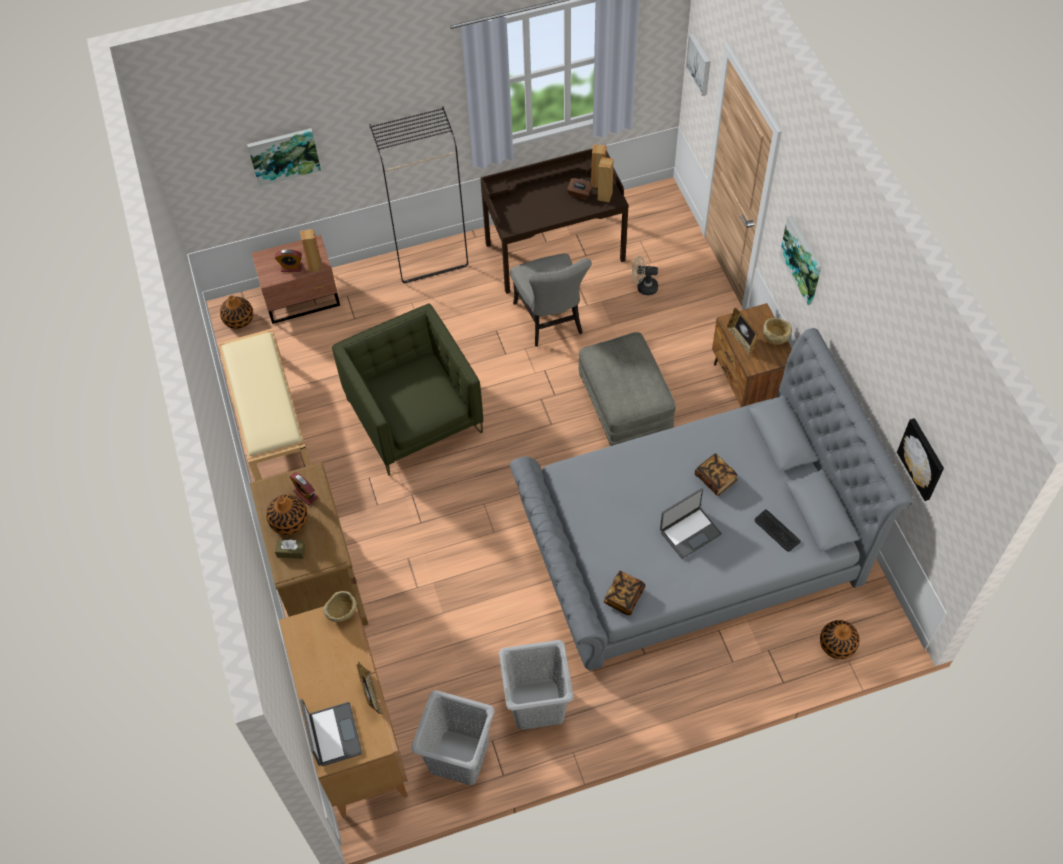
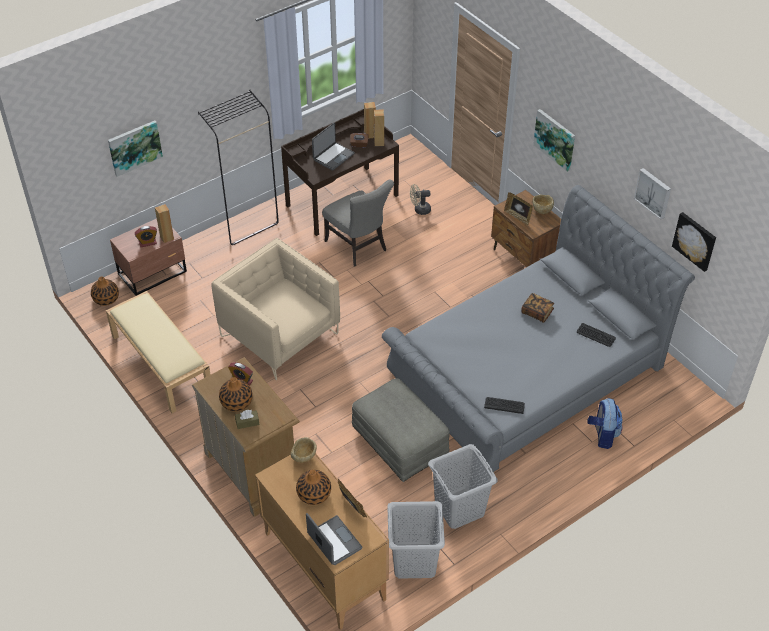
camera: 20 degrees left, 10 degrees down
green armchair [332,303,483,476] -> beige armchair [211,238,340,380]
grey ottoman [578,332,676,446] -> grey ottoman moved to [352,378,450,482]
book [604,571,645,615] -> keyboard [484,397,525,414]
laptop [660,488,722,559] -> laptop moved to [312,123,355,171]
picture [685,33,711,96] -> picture moved to [634,168,671,219]
vase [820,620,860,659] -> vase moved to [296,470,331,505]
none -> backpack [587,398,622,449]

